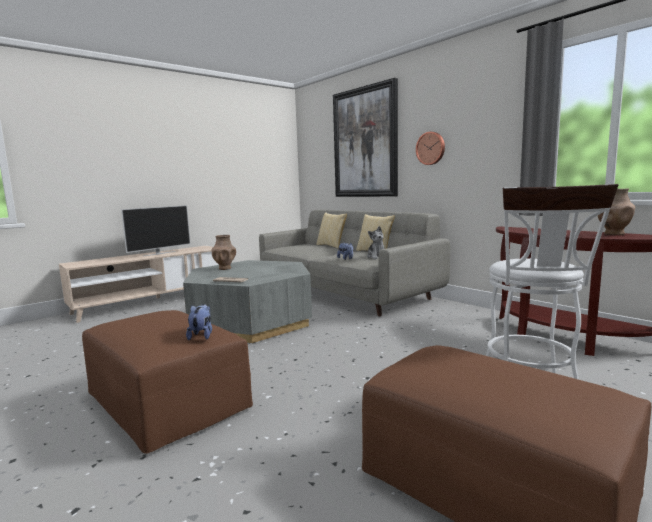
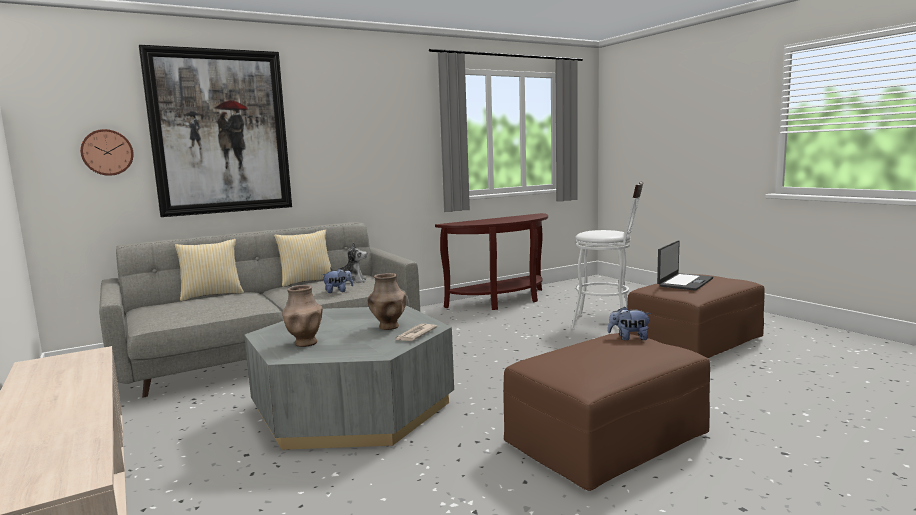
camera: 80 degrees left, 0 degrees up
television [121,205,191,256] -> none
wall clock [416,132,445,165] -> wall clock moved to [80,129,134,176]
brown vase [598,188,635,235] -> brown vase moved to [368,273,406,330]
none -> laptop [657,240,713,291]

